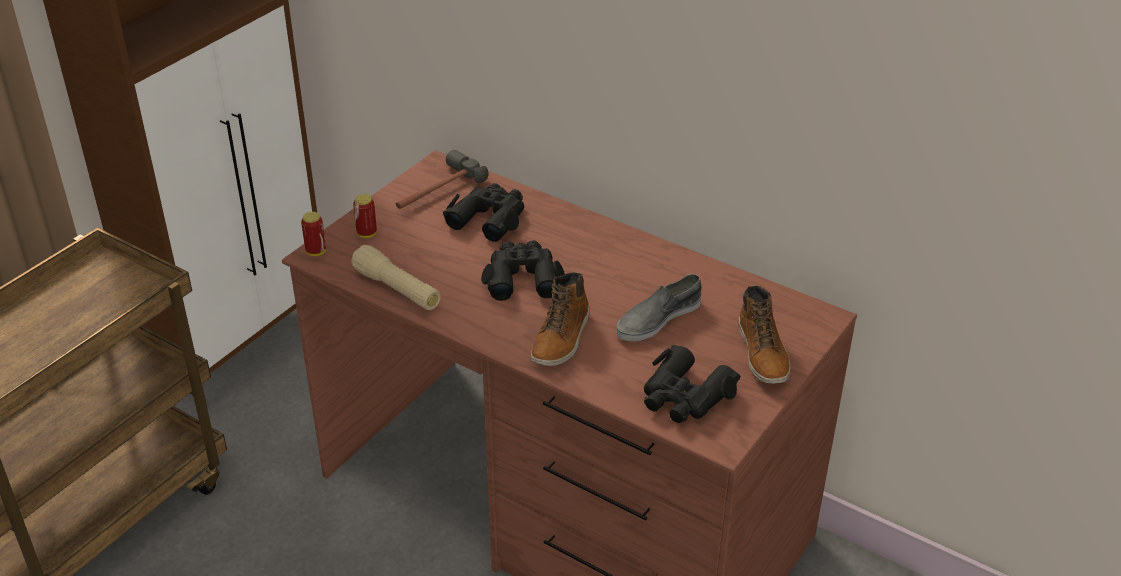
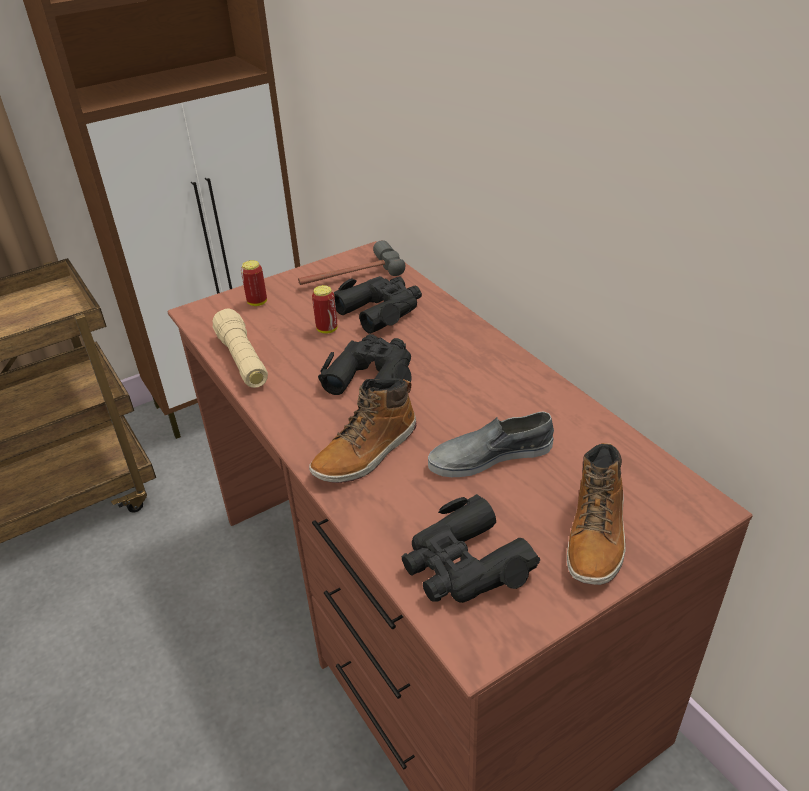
camera: 25 degrees right, 0 degrees up
can [301,212,326,256] -> can moved to [312,285,338,334]

